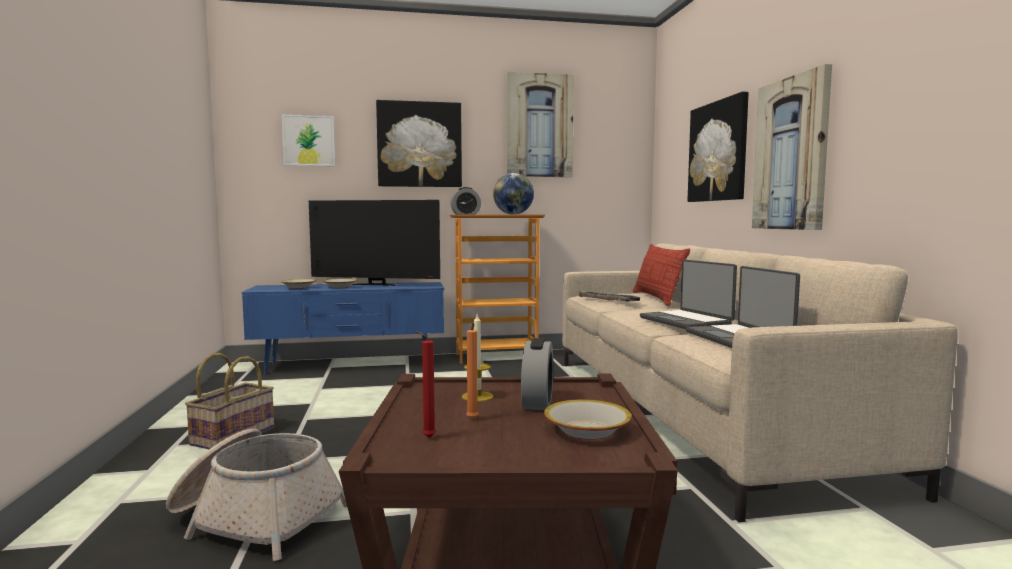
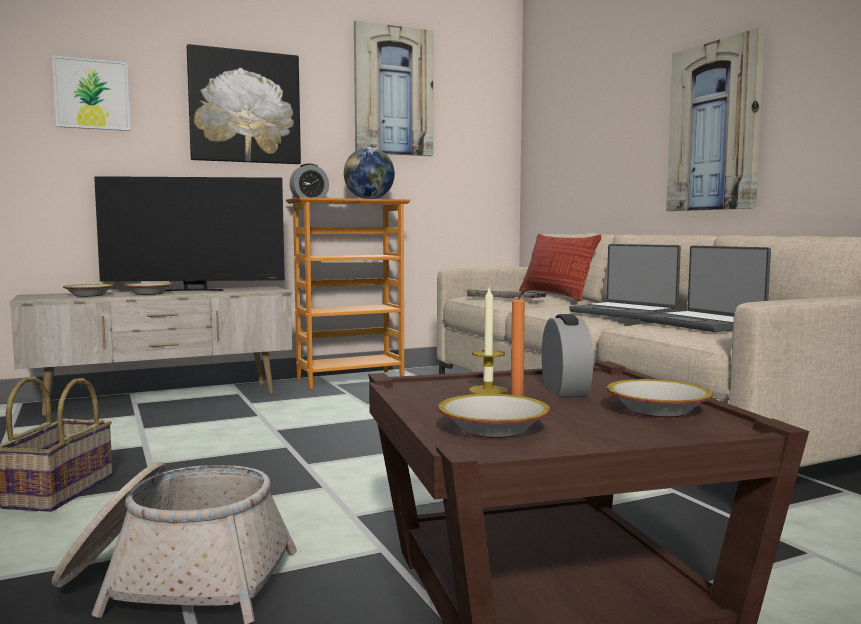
camera: 15 degrees left, 0 degrees up
blue tv stand [242,282,444,374] -> beige tv stand [10,286,292,416]
red candle [416,331,436,438] -> bowl [438,394,550,438]
picture [687,91,749,202] -> none

